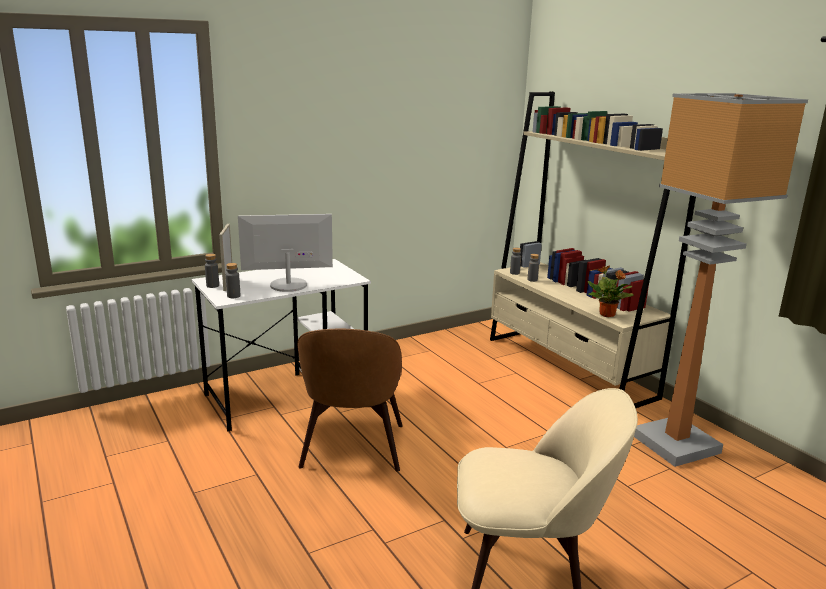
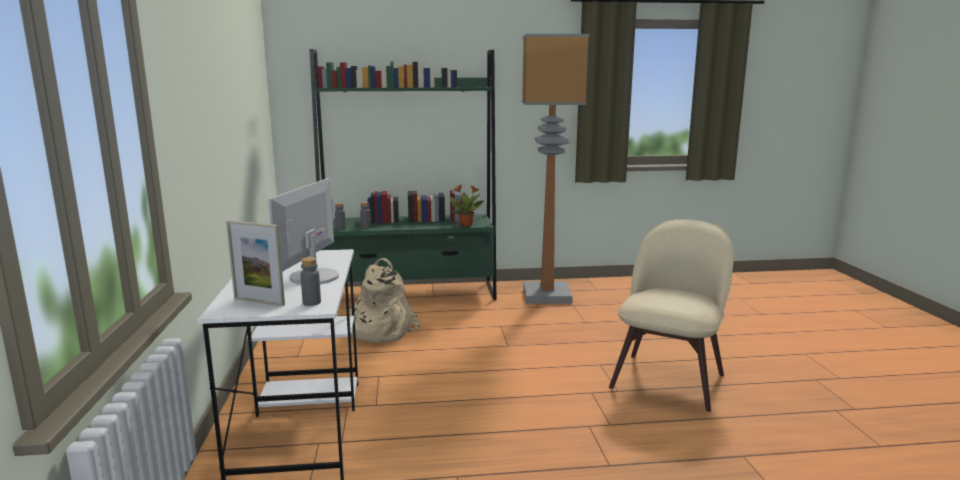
camera: 65 degrees left, 5 degrees down
grey bottle [205,254,219,288] -> none
brown chair [297,329,403,471] -> none
beige bookcase [490,92,696,408] -> green bookcase [309,49,496,300]
none -> beige backpack [349,258,420,343]

